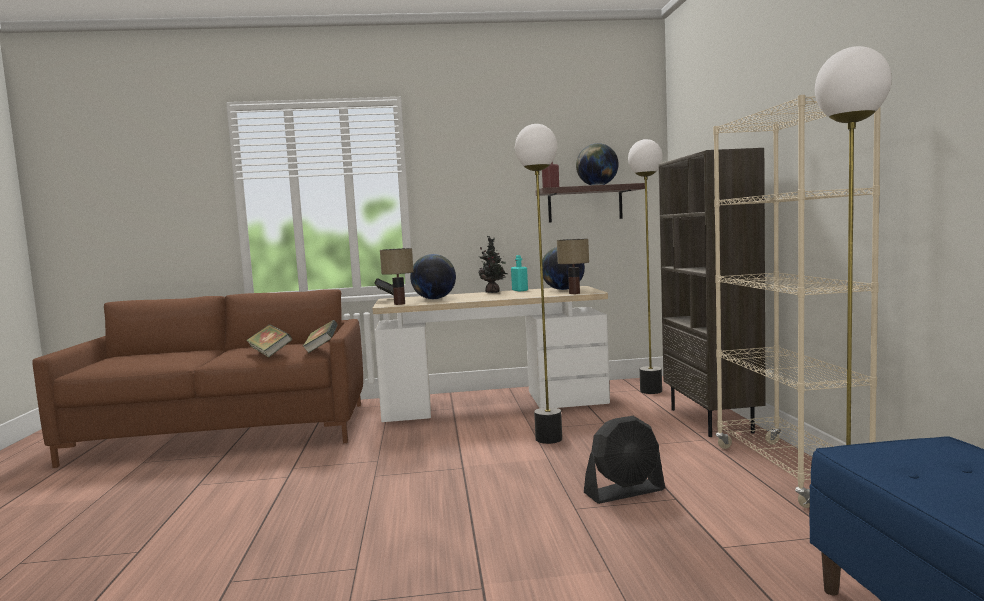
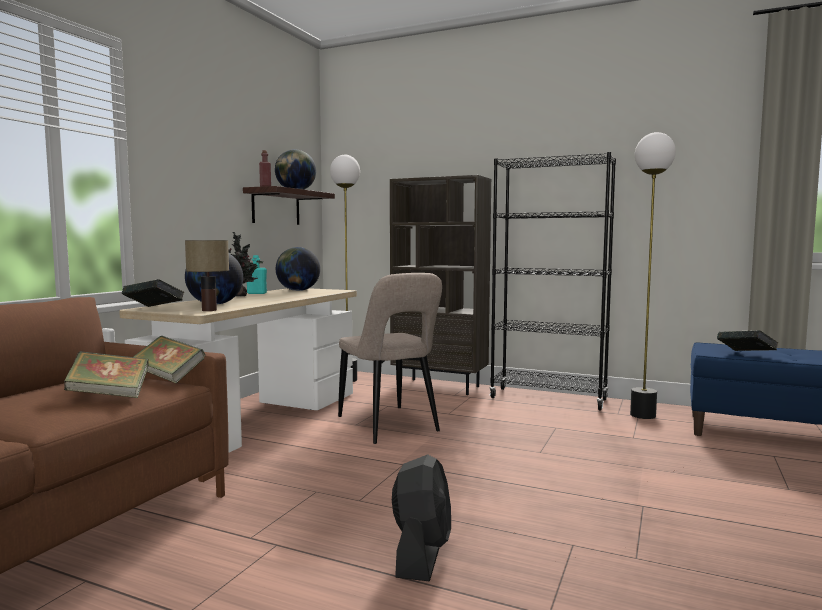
camera: 60 degrees left, 0 degrees up
floor lamp [515,124,562,444] -> beige chair [338,273,442,444]
table lamp [557,239,589,294] -> none
black fan [584,416,665,504] -> black fan moved to [392,454,451,582]
beige bookcase [713,95,881,508] -> black bookcase [489,152,616,411]
none -> book [717,330,778,351]

